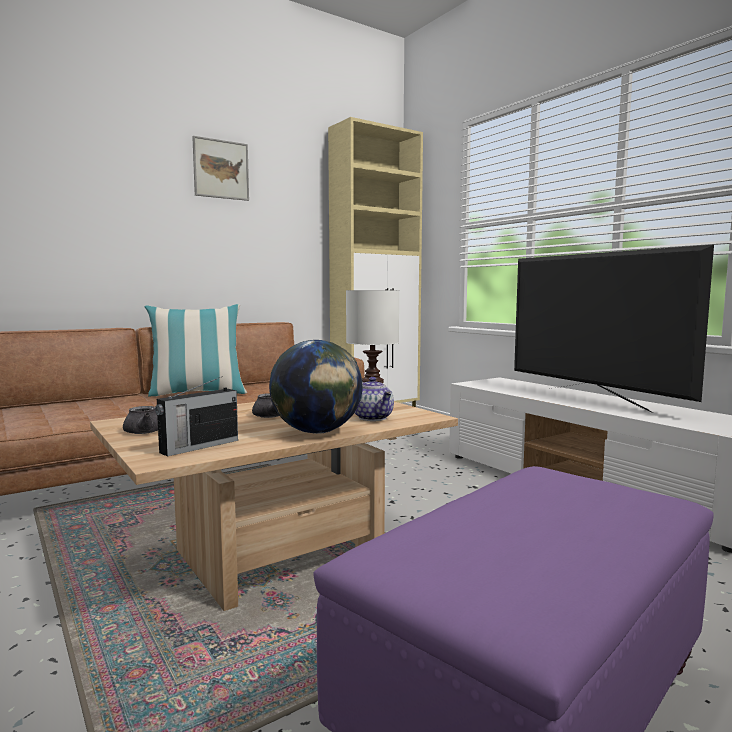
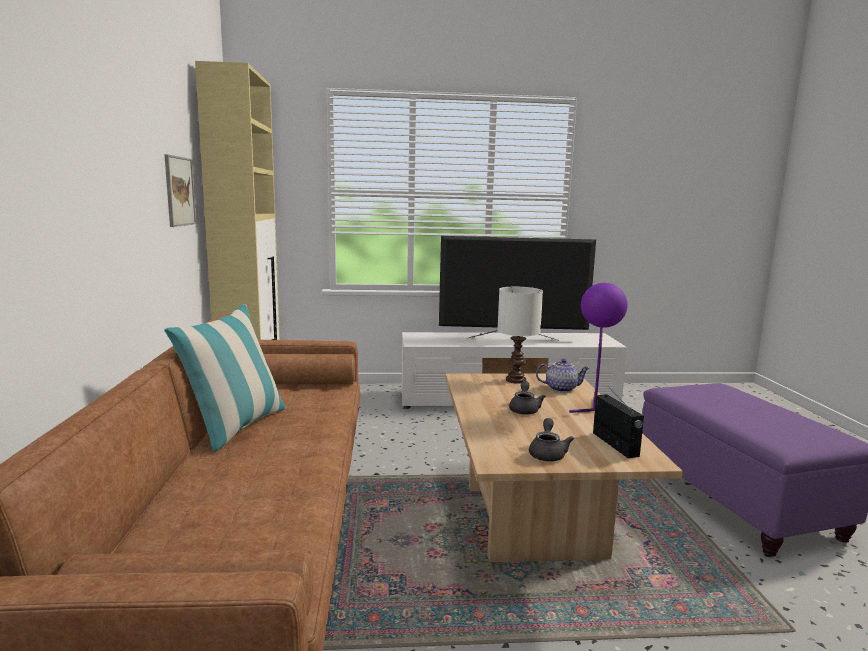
camera: 60 degrees left, 5 degrees up
picture [192,136,249,201] -> picture moved to [164,154,196,227]
globe [269,340,362,434] -> purple table lamp [569,283,628,413]

